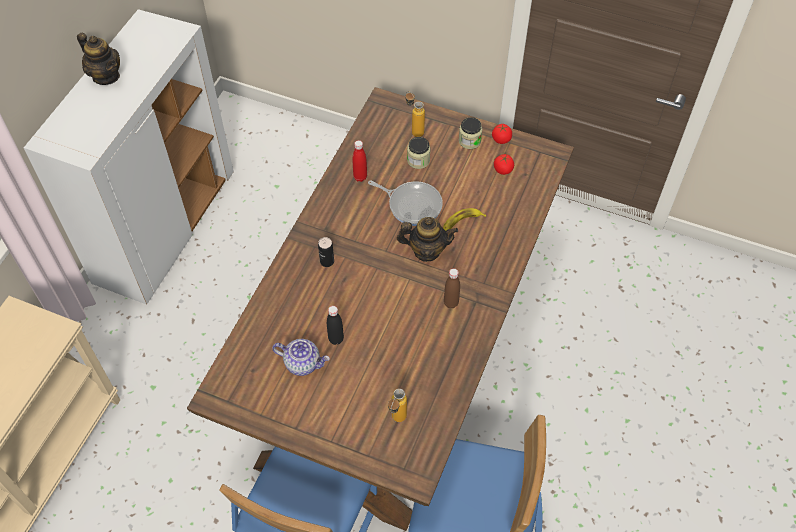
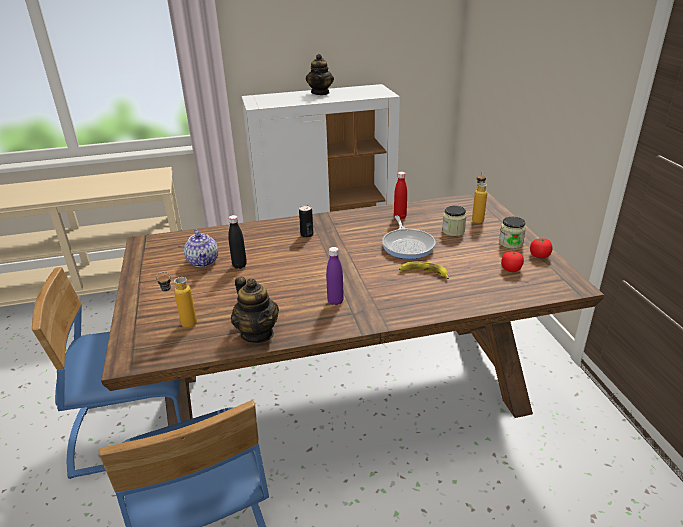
camera: 55 degrees right, 25 degrees down
teapot [397,217,458,262] -> teapot moved to [231,277,279,343]
brown bottle [444,268,460,308] -> purple bottle [326,247,344,305]

